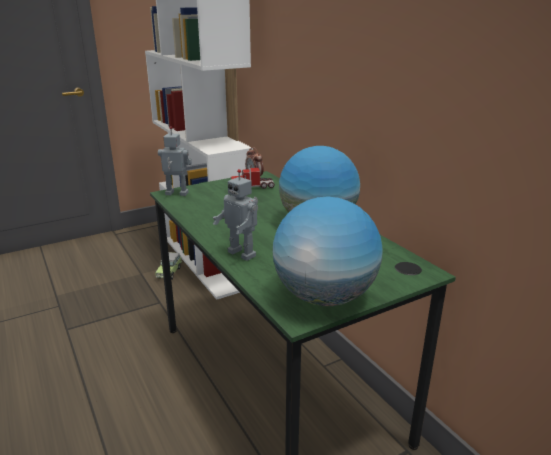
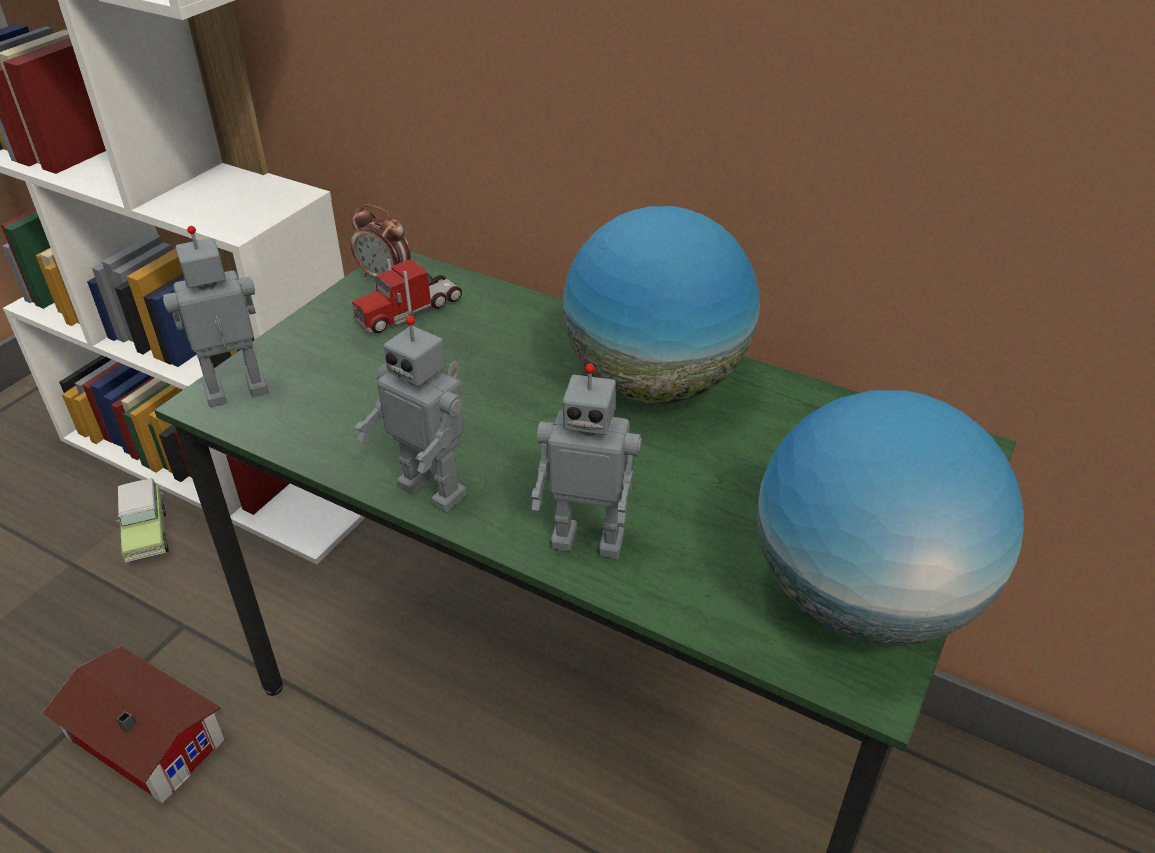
camera: 30 degrees left, 15 degrees up
none -> toy house [42,646,225,803]
none -> toy robot [355,316,466,512]

